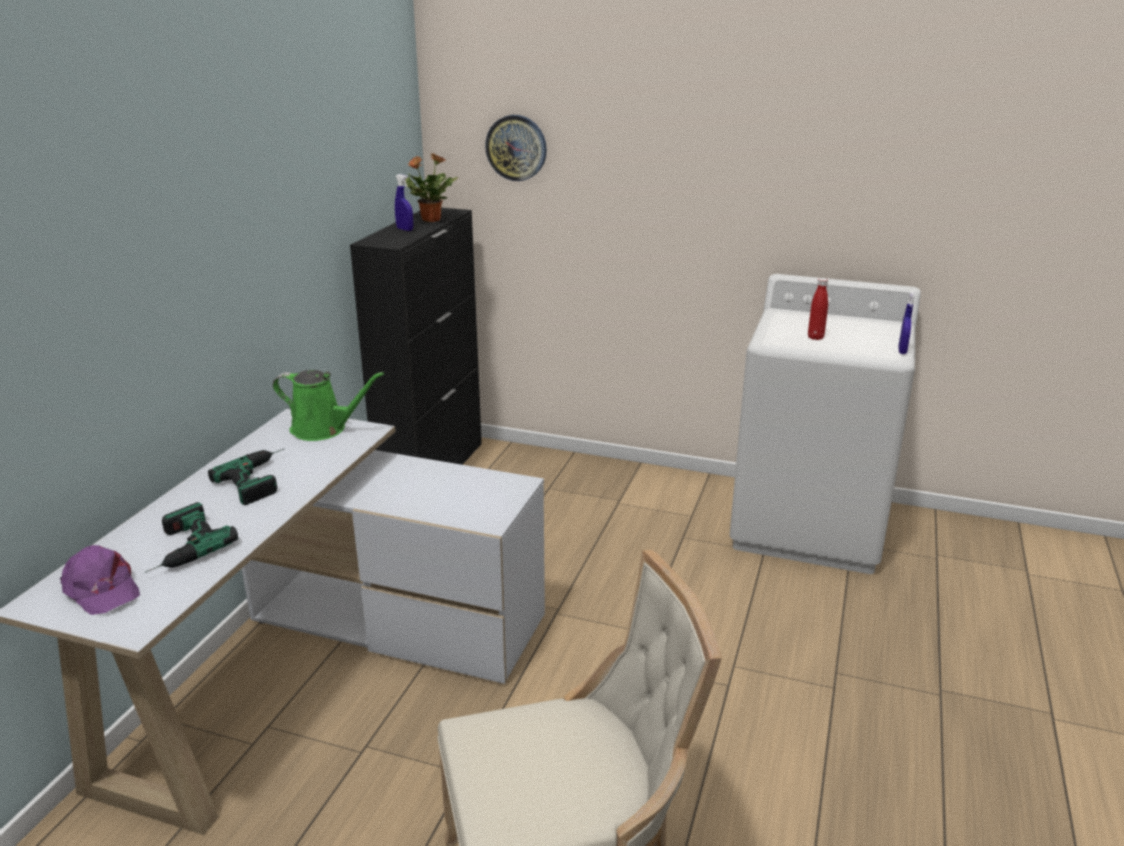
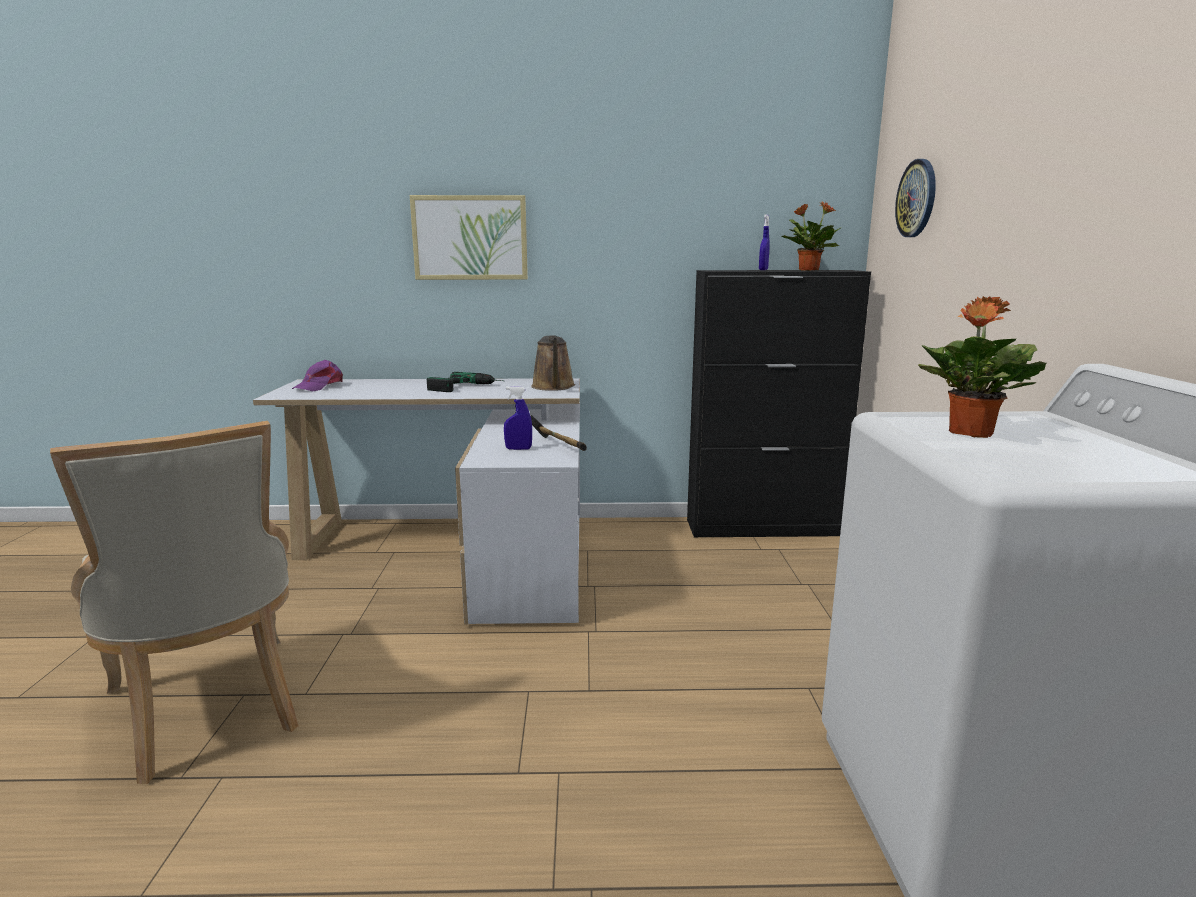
camera: 70 degrees right, 10 degrees down
power drill [144,502,238,573] -> none
green watering can [273,370,384,441] -> brown watering can [531,335,575,391]
red bottle [808,278,828,340] -> potted plant [918,296,1046,438]
blue spray bottle [898,290,914,354] -> blue spray bottle moved to [504,386,532,450]
none -> picture [410,195,528,280]
none -> hammer [530,415,587,451]

